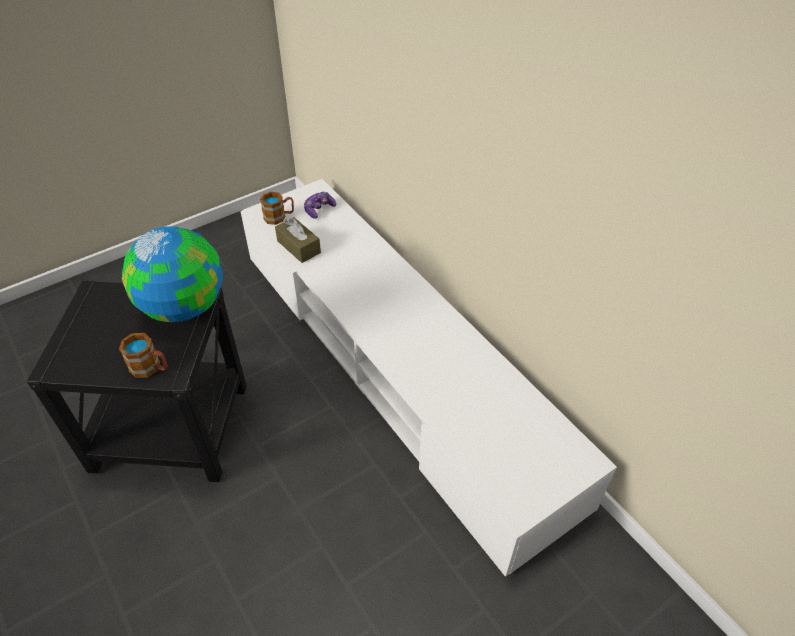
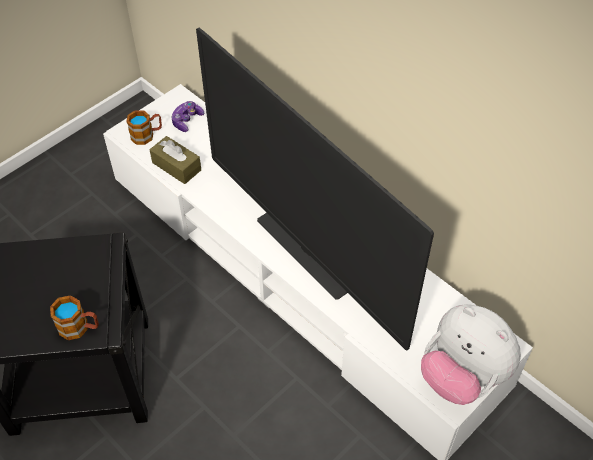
camera: 10 degrees left, 5 degrees up
globe [122,226,223,322] -> none
none -> television [196,27,434,350]
none -> plush toy [421,304,521,405]

